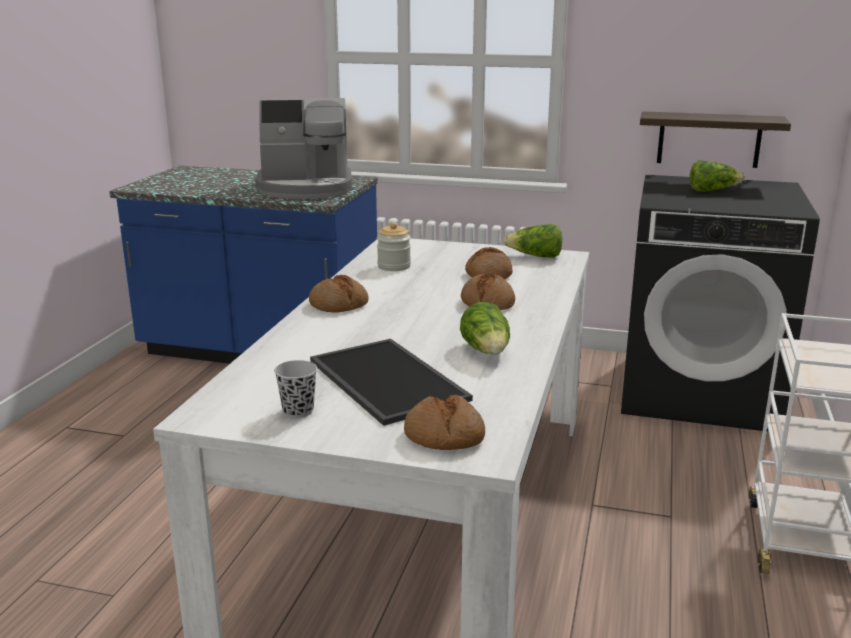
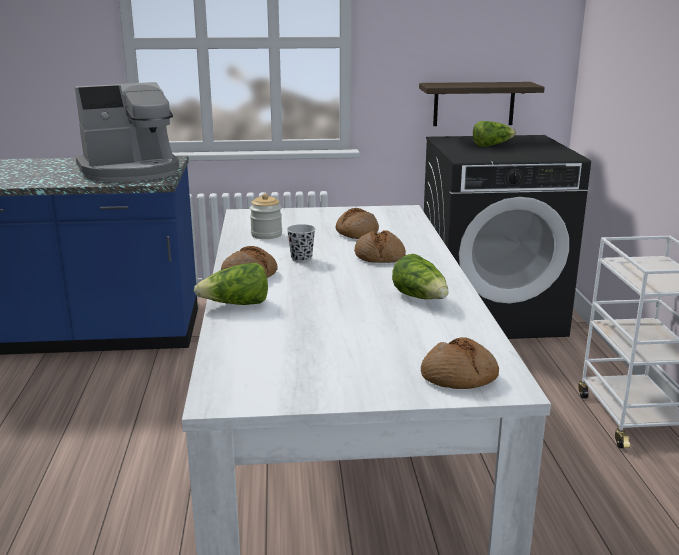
camera: 20 degrees left, 0 degrees up
black cup [274,360,317,418] -> black cup moved to [287,224,315,262]
tray [310,339,473,426] -> none
lettuce [503,224,562,258] -> lettuce moved to [194,263,268,305]

